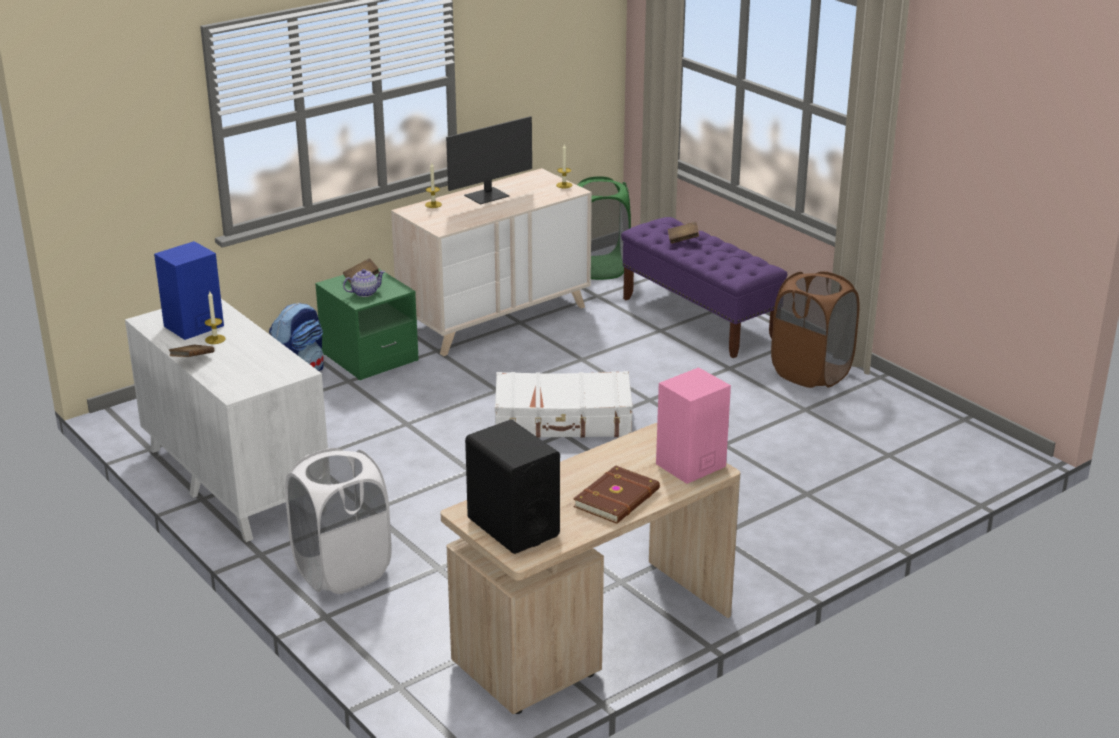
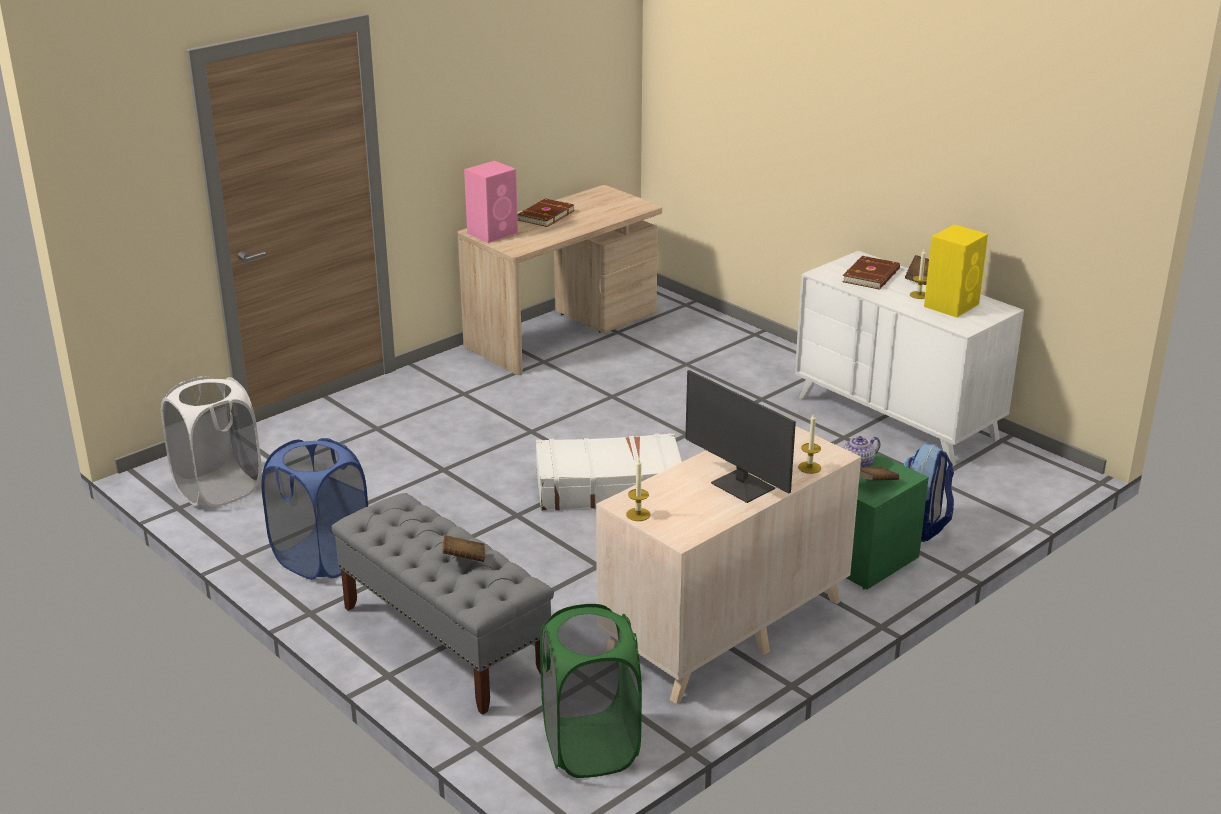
camera: 175 degrees right, 0 degrees up
blue speaker [154,241,224,340] -> yellow speaker [924,224,988,318]
white laundry basket [285,448,392,594] -> white laundry basket moved to [161,376,262,507]
monitor [446,116,532,205] -> monitor turned 90 degrees counterclockwise [685,370,796,503]
black speaker [465,419,560,554] -> none
purple bench [621,217,787,358] -> grey bench [332,493,554,715]
brown laundry basket [771,271,860,388] -> blue laundry basket [261,438,368,580]
none -> brown book [842,256,900,289]

